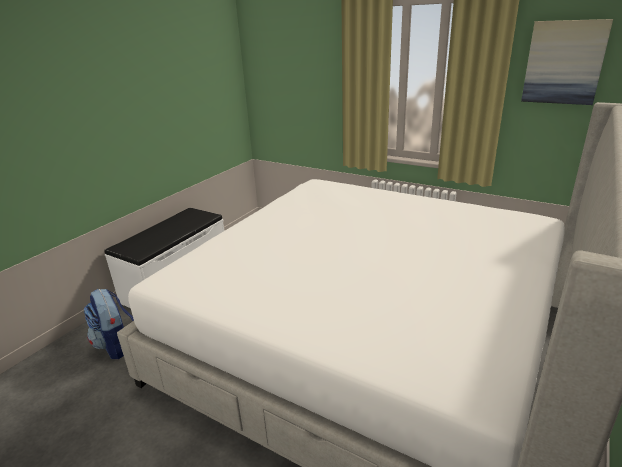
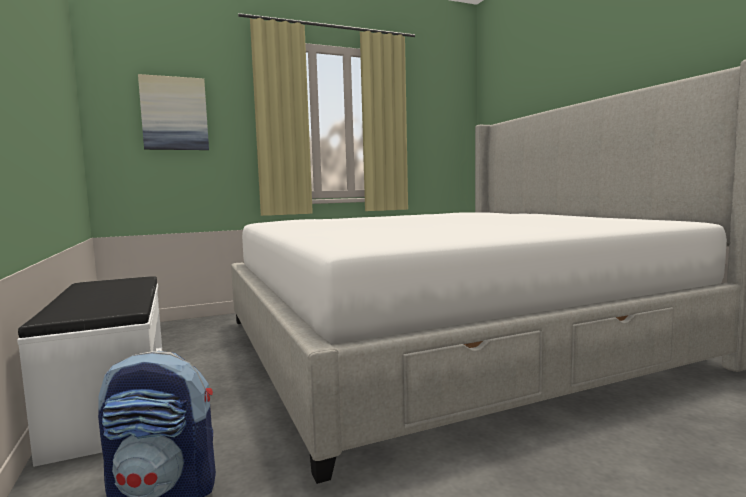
camera: 55 degrees left, 20 degrees down
picture [521,19,613,105] -> picture moved to [138,74,209,150]

